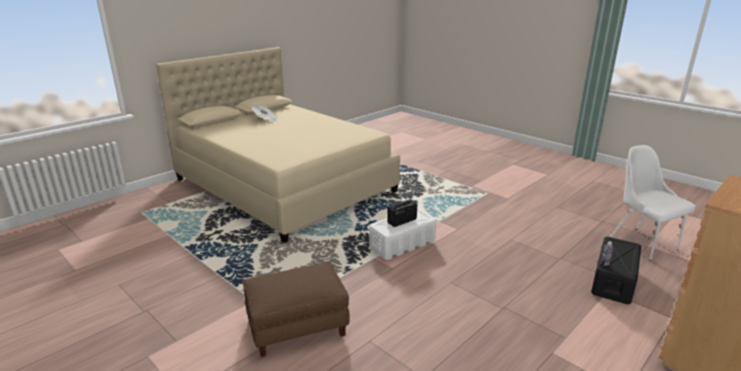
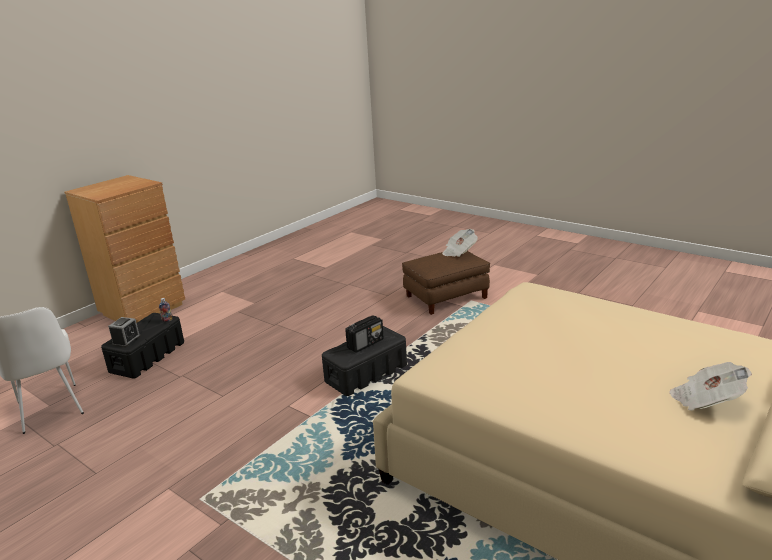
camera: 175 degrees right, 0 degrees up
white storage box [369,209,436,260] -> black storage box [322,326,407,396]
none -> alarm clock [108,317,141,348]
none -> newspaper [442,229,478,257]

